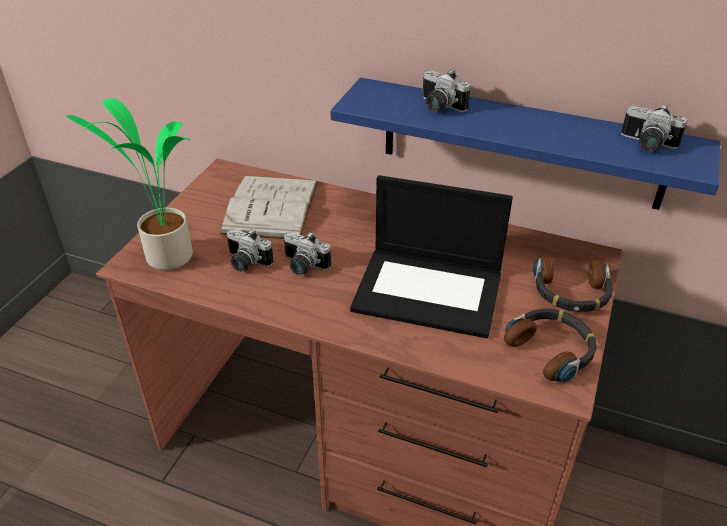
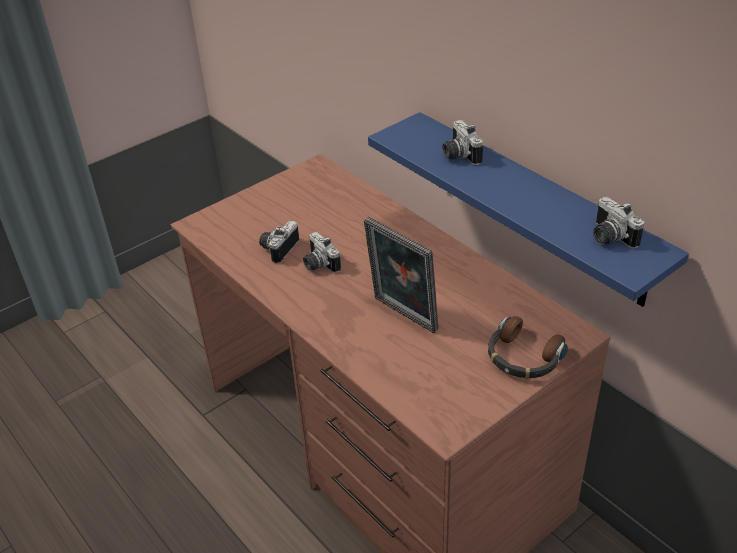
camera: 30 degrees right, 0 degrees up
potted plant [66,98,193,270] -> none
white book [219,176,318,239] -> none
camera [226,228,273,272] -> camera turned 60 degrees clockwise [259,220,299,264]
laptop [350,175,513,338] -> picture frame [364,217,438,333]
headphones [504,309,597,382] -> none

